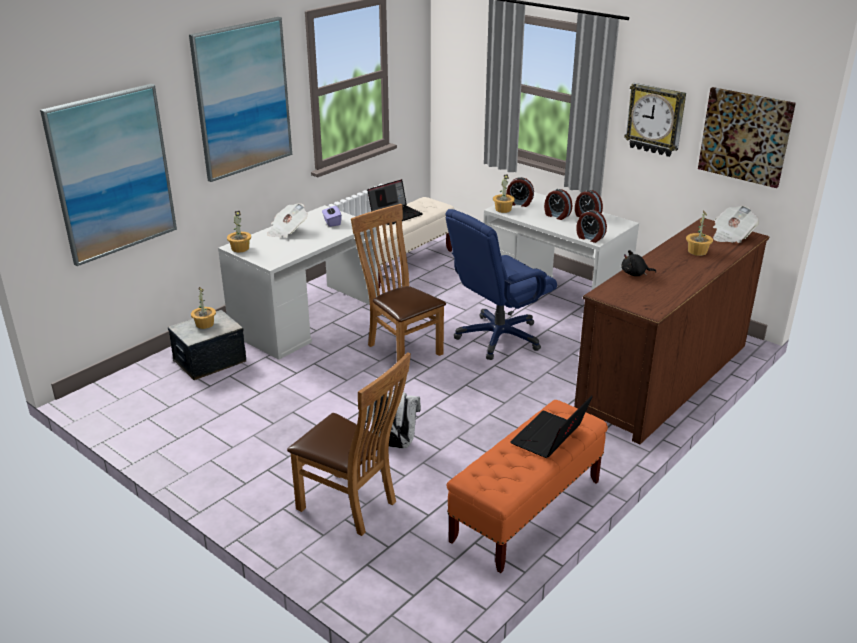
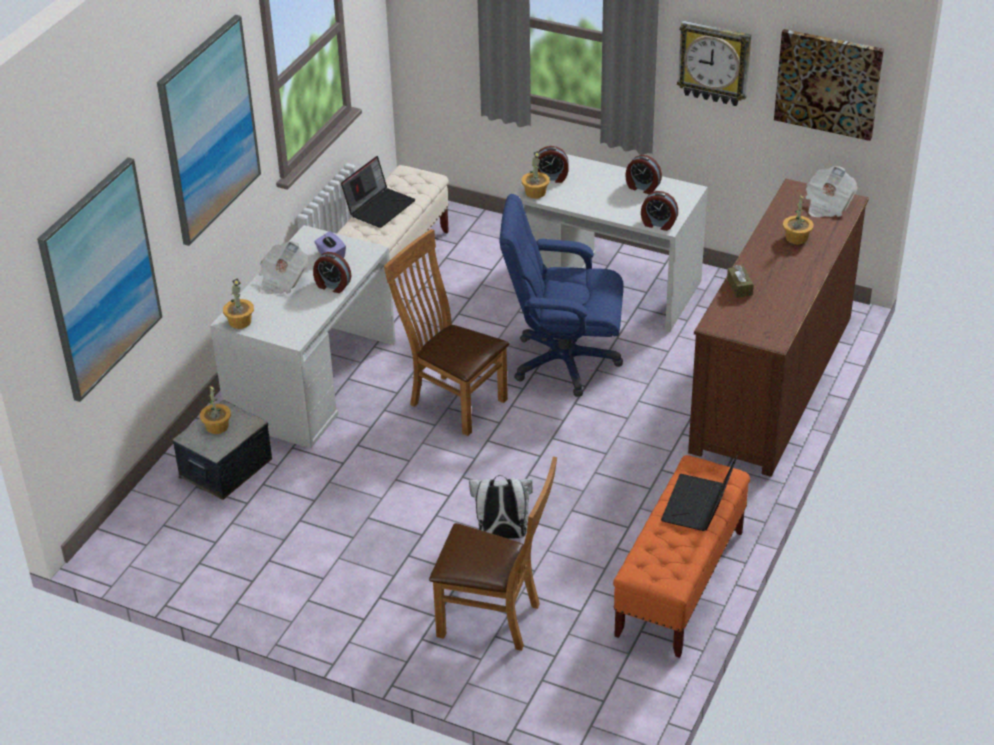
camera: 15 degrees left, 10 degrees up
blue office chair [445,209,557,360] -> blue office chair turned 60 degrees clockwise [500,194,623,397]
alarm clock [544,189,572,220] -> alarm clock moved to [313,252,351,293]
black plush toy [622,250,656,276] -> brown tissue box [727,265,754,298]

